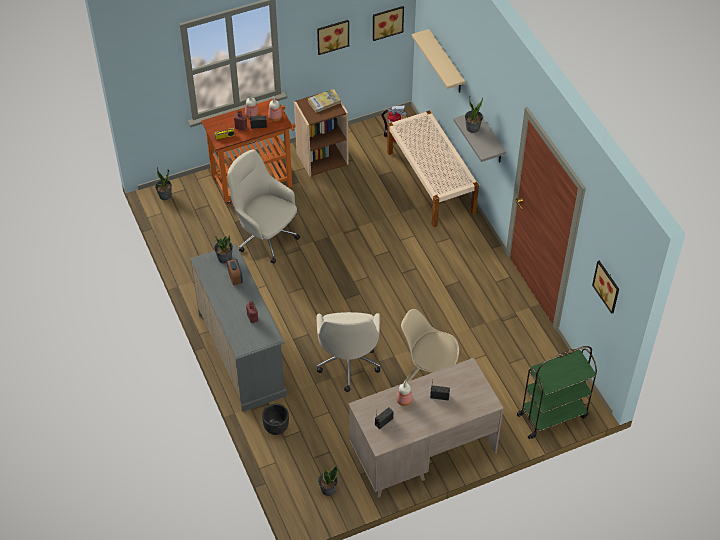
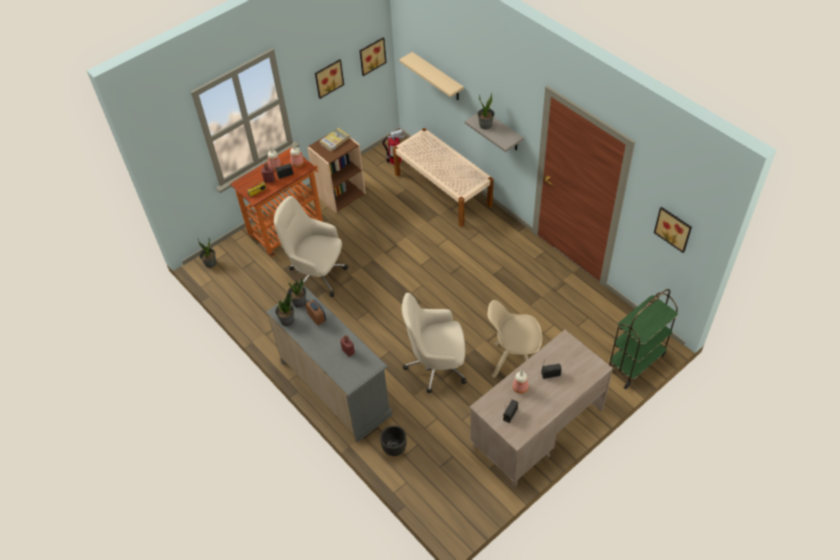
camera: 15 degrees left, 0 degrees up
beige office chair [317,312,381,392] -> beige office chair turned 105 degrees clockwise [402,293,467,393]
potted plant [318,466,338,496] -> potted plant moved to [275,293,294,326]

